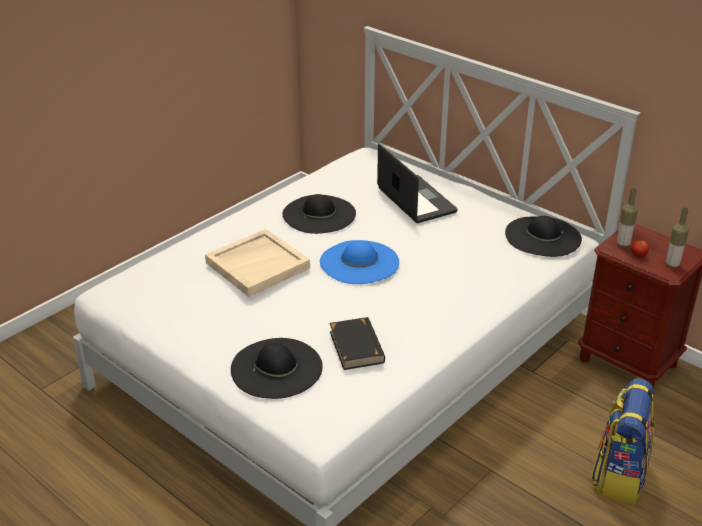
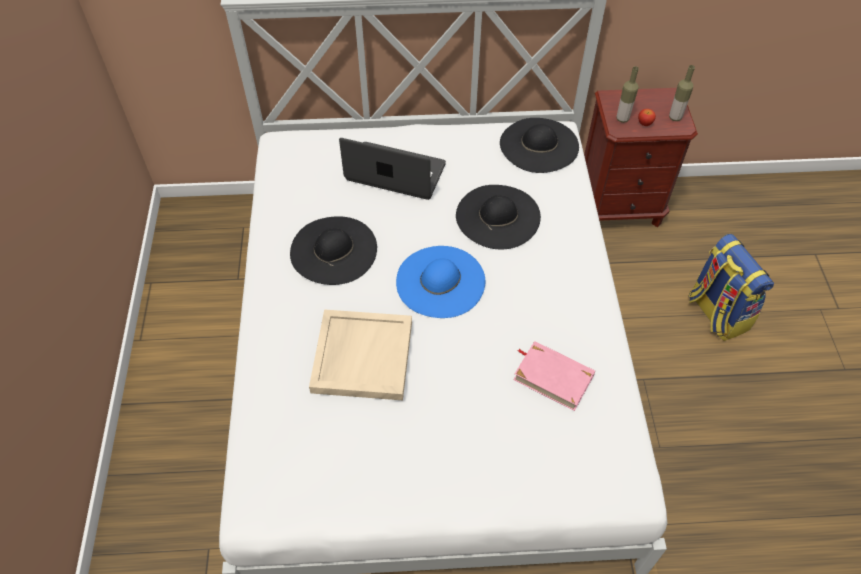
camera: 45 degrees left, 20 degrees up
black hat [231,338,323,399] -> black hat moved to [456,185,541,249]
black book [329,317,385,370] -> pink book [514,341,595,411]

